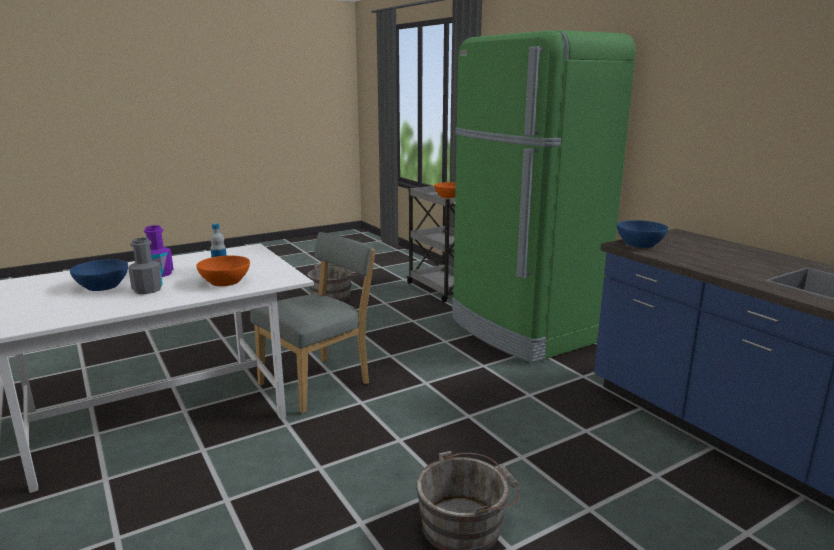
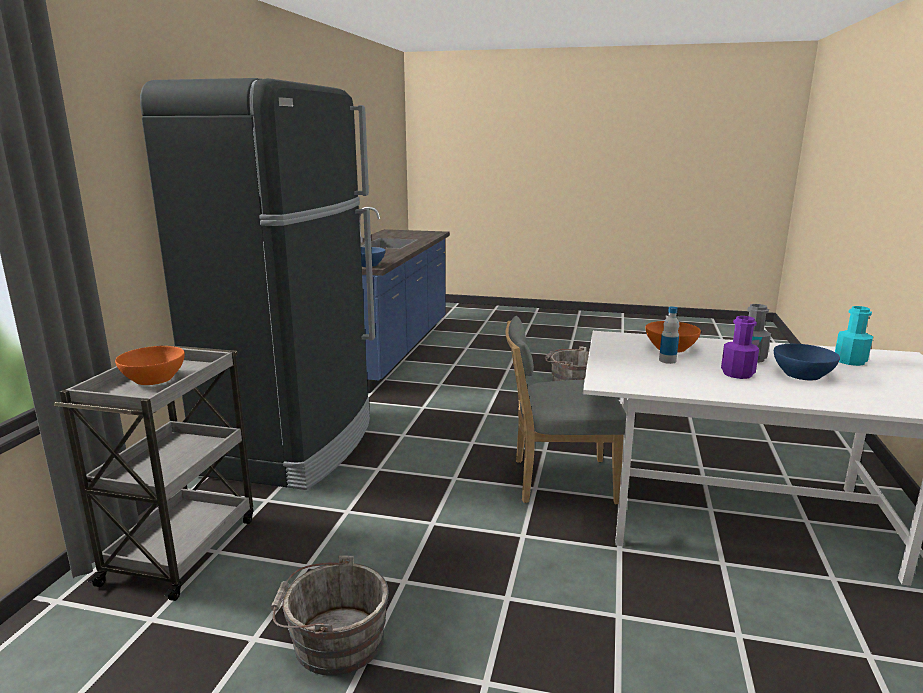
camera: 135 degrees left, 0 degrees up
green fridge [452,30,635,363] -> black fridge [140,78,375,490]
none -> turquoise bottle [835,306,873,366]

